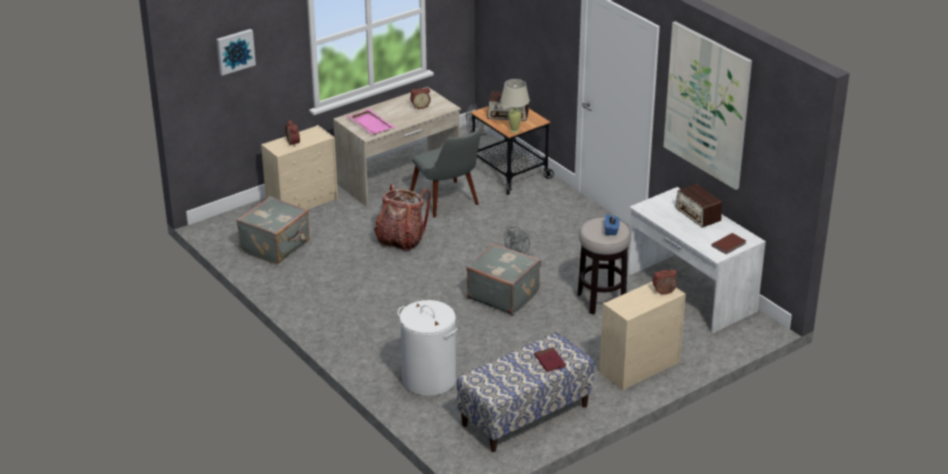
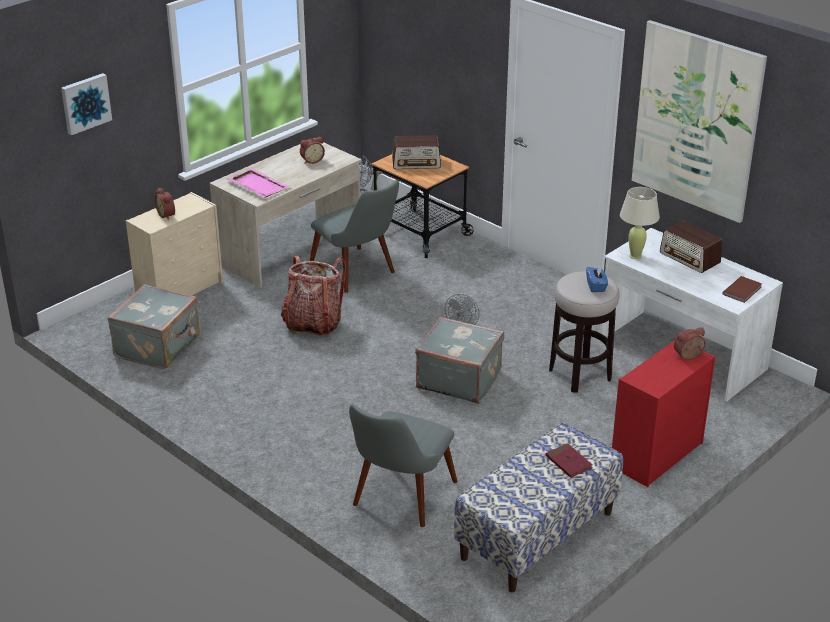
camera: 10 degrees left, 0 degrees up
white laundry basket [398,300,457,396] -> grey chair [349,404,458,527]
beige table lamp [501,79,530,133] -> beige table lamp moved to [620,187,660,259]
beige dresser [599,281,686,390] -> red dresser [612,340,715,487]

